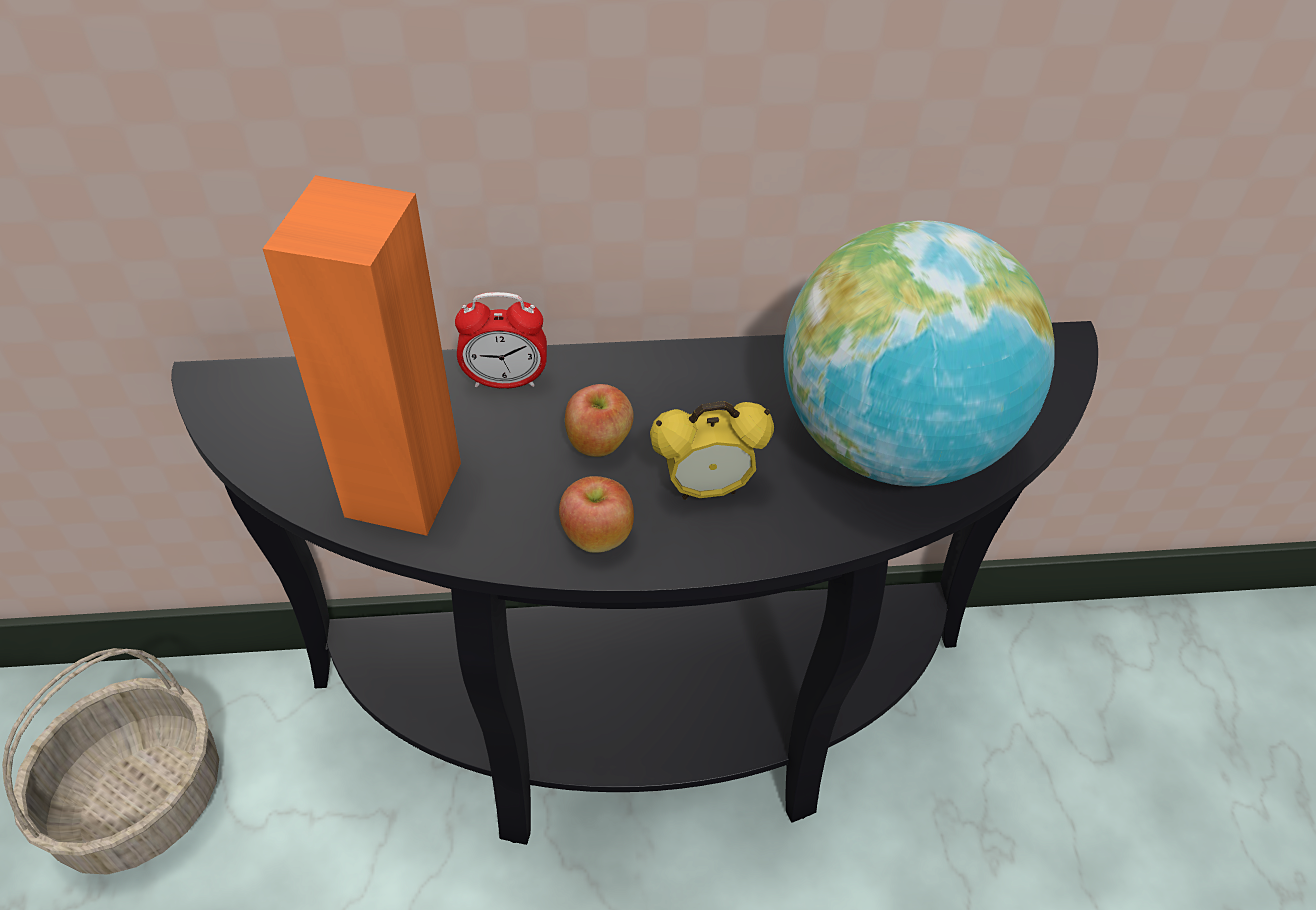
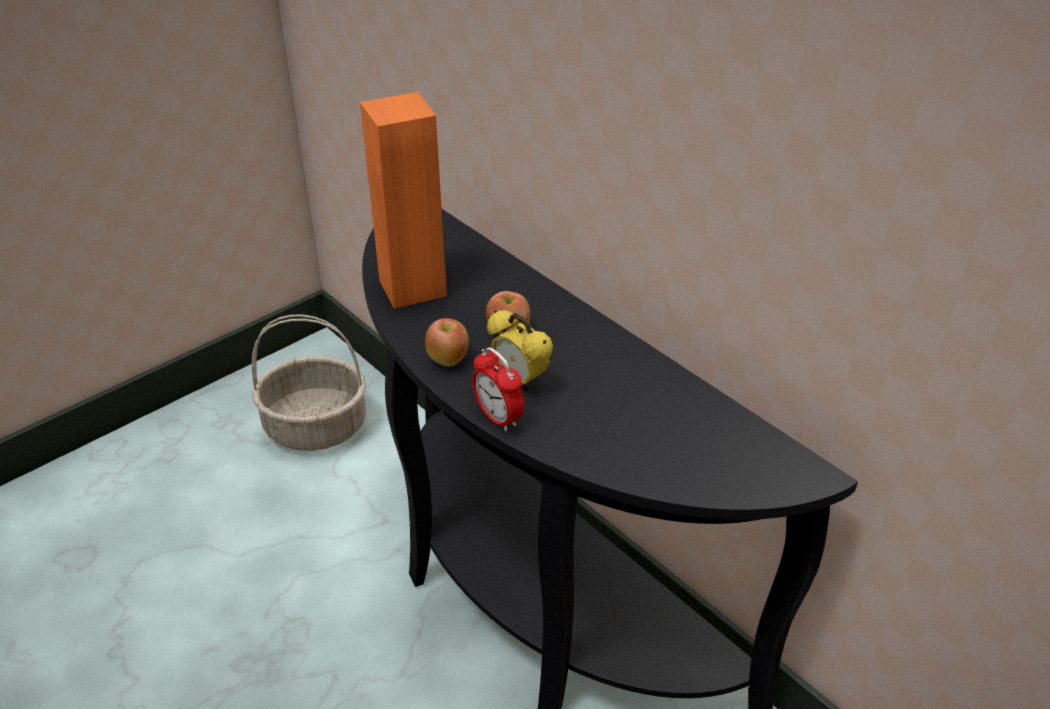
camera: 55 degrees right, 10 degrees down
alarm clock [455,292,547,389] -> alarm clock moved to [472,347,524,432]
globe [783,220,1055,487] -> none

